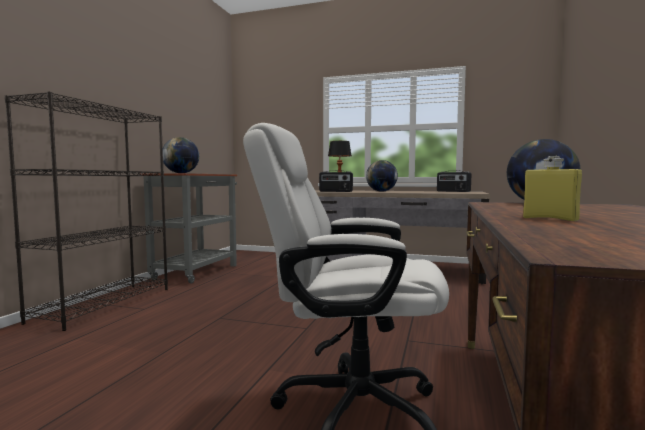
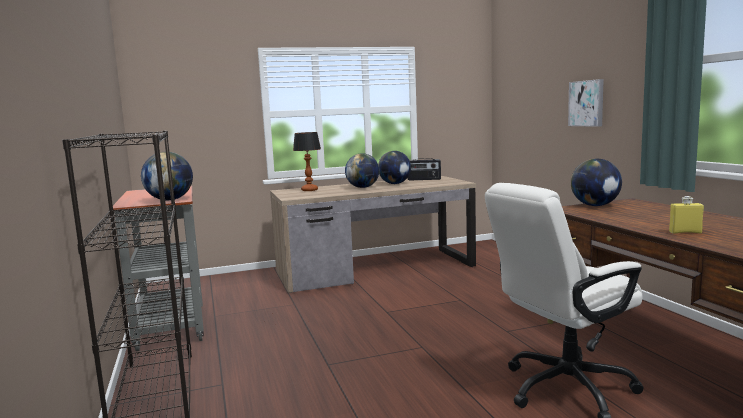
camera: 35 degrees left, 5 degrees up
radio [319,171,353,192] -> none
none -> globe [378,151,411,184]
none -> picture [568,79,604,127]

